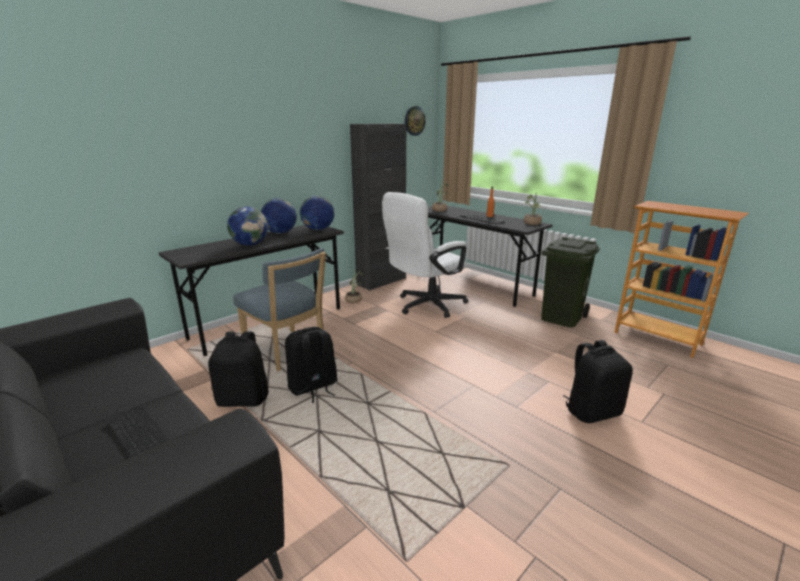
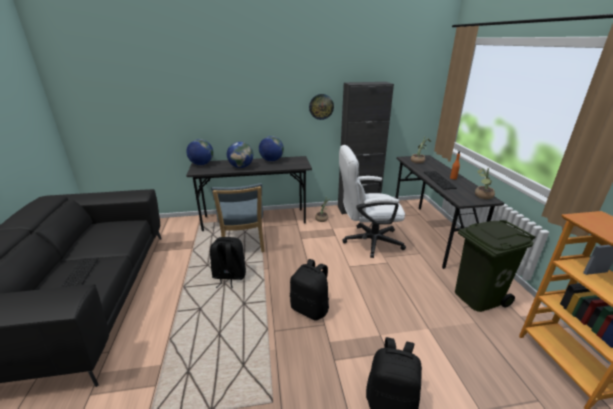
camera: 35 degrees right, 5 degrees up
black backpack [208,331,269,407] -> black backpack moved to [290,259,329,321]
globe [300,196,334,230] -> globe moved to [186,139,213,165]
wall clock [405,106,426,136] -> wall clock moved to [309,94,334,120]

